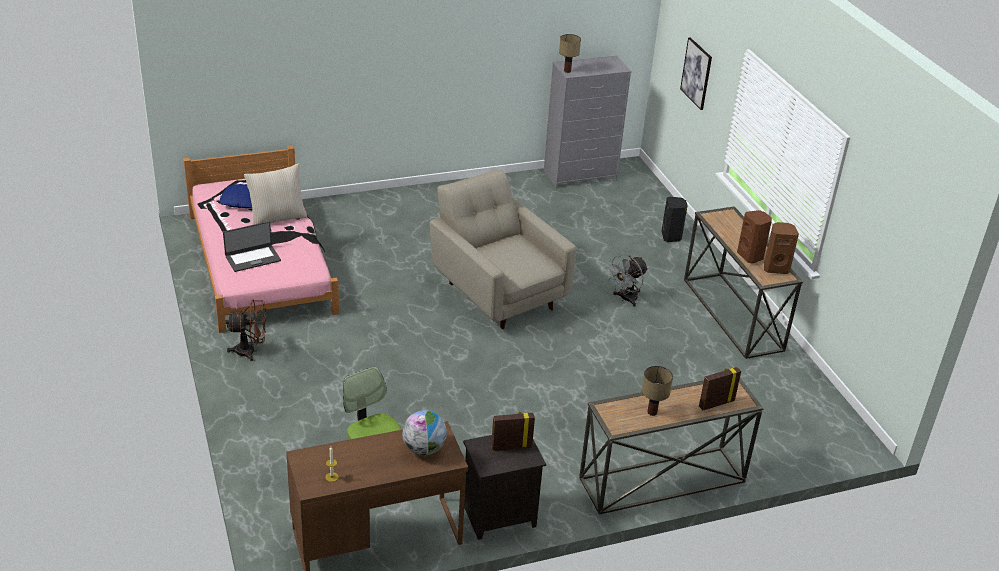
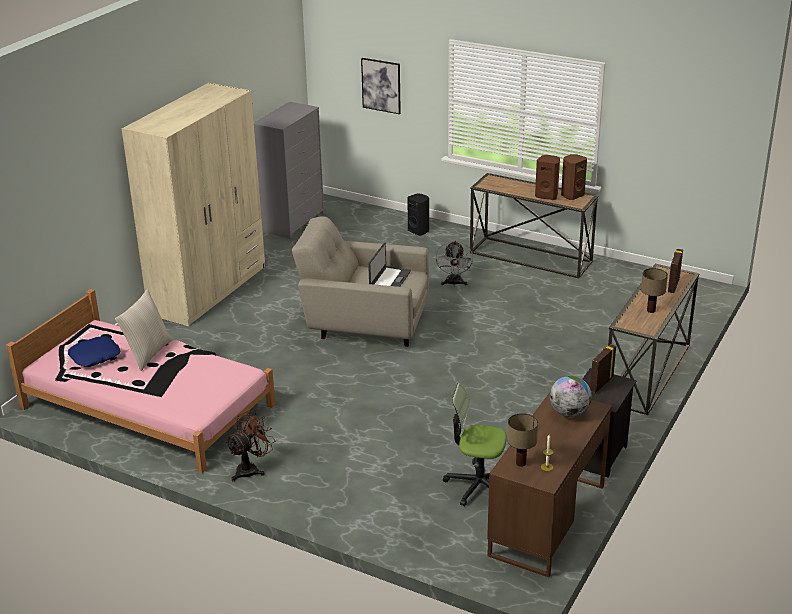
camera: 40 degrees left, 5 degrees down
laptop [223,221,281,272] -> laptop moved to [368,243,411,287]
table lamp [559,34,581,73] -> table lamp moved to [507,413,538,467]
none -> beige wardrobe [122,83,265,326]

